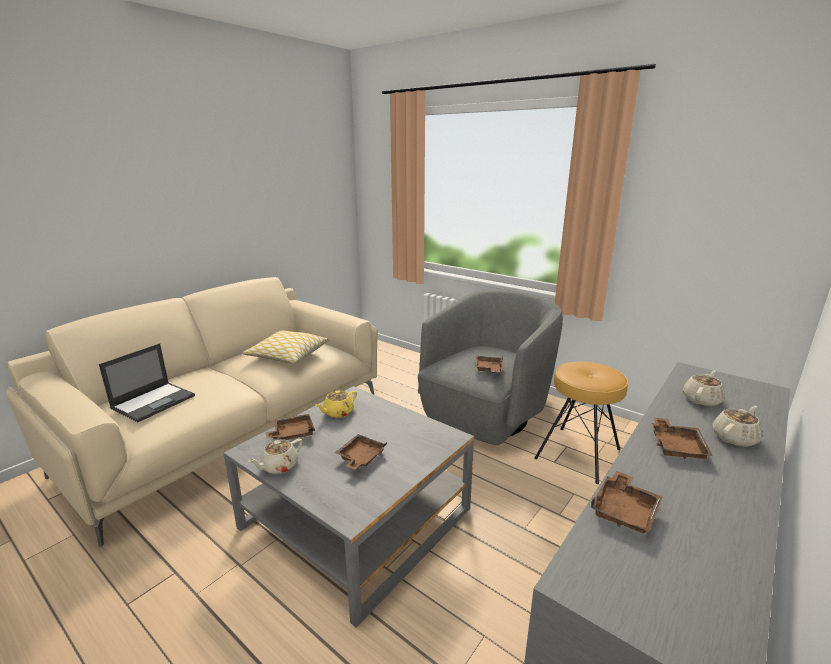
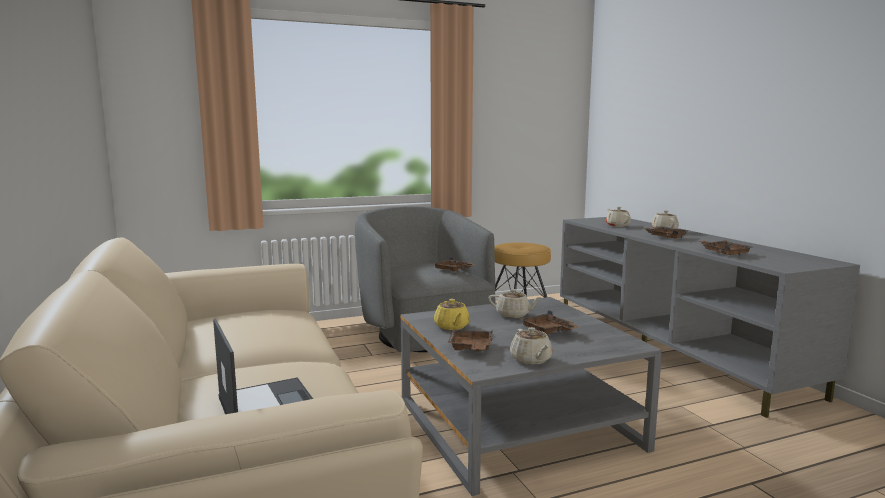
camera: 60 degrees left, 10 degrees down
pillow [243,331,328,364] -> none
none -> beige teapot [489,289,542,318]

